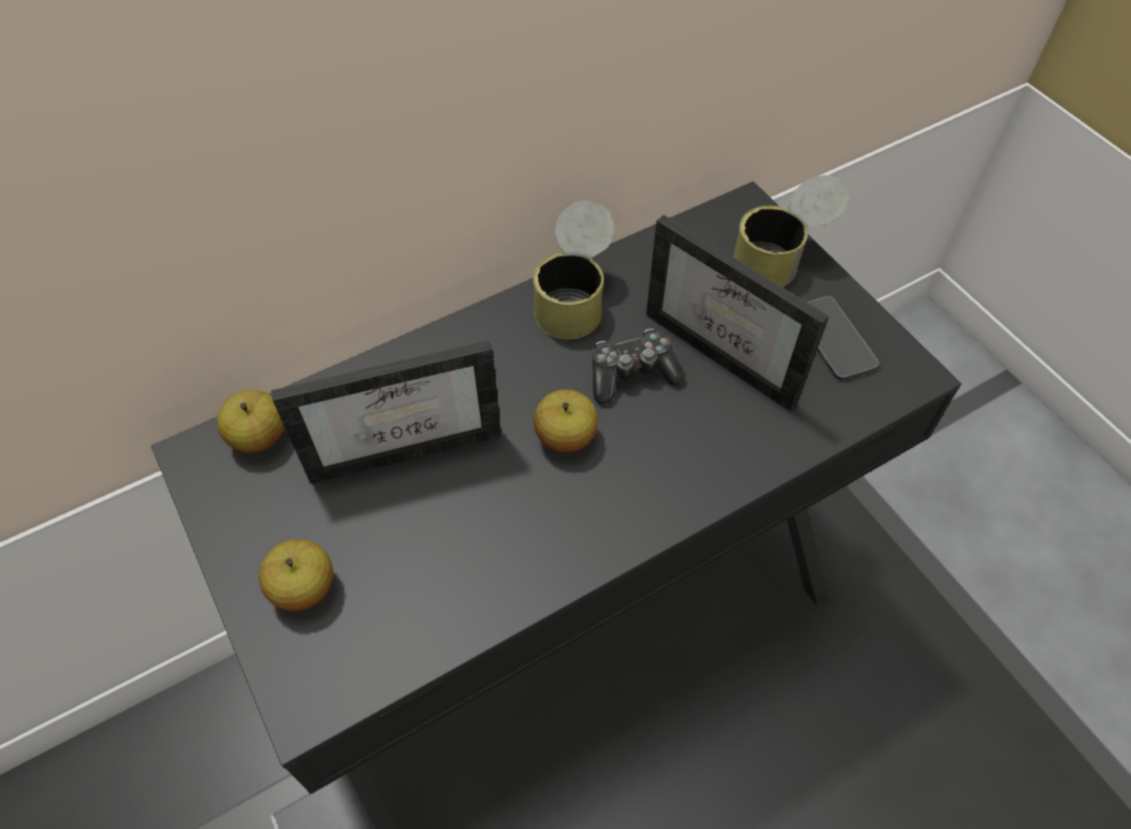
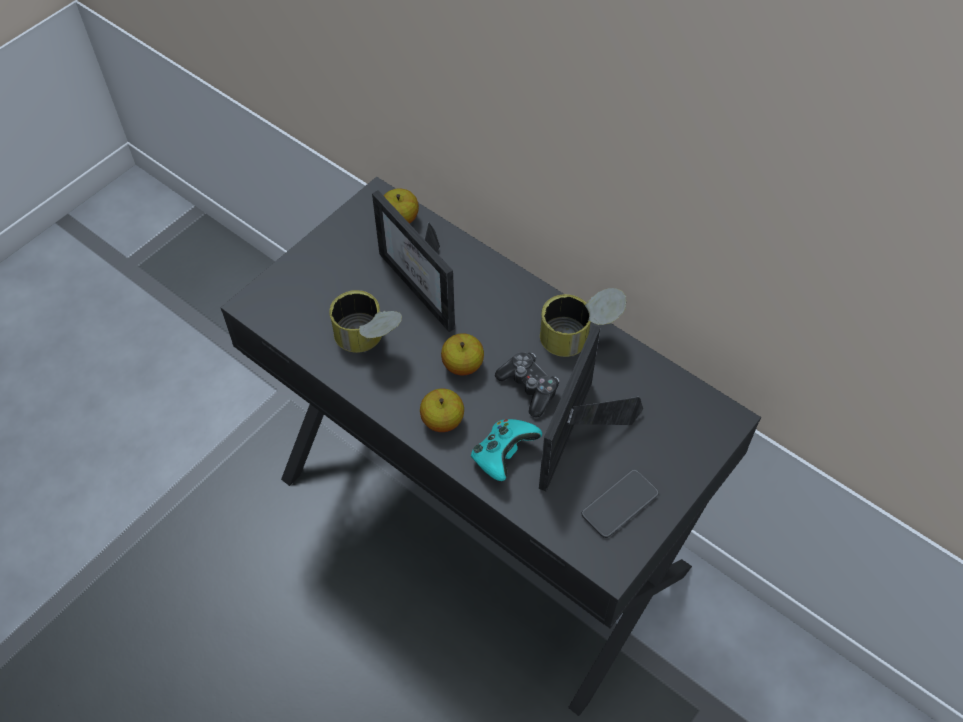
camera: 70 degrees right, 0 degrees up
apple [259,539,333,611] -> apple moved to [420,389,464,432]
can [733,175,850,287] -> can moved to [329,290,402,353]
none -> turquoise game controller [471,419,542,481]

